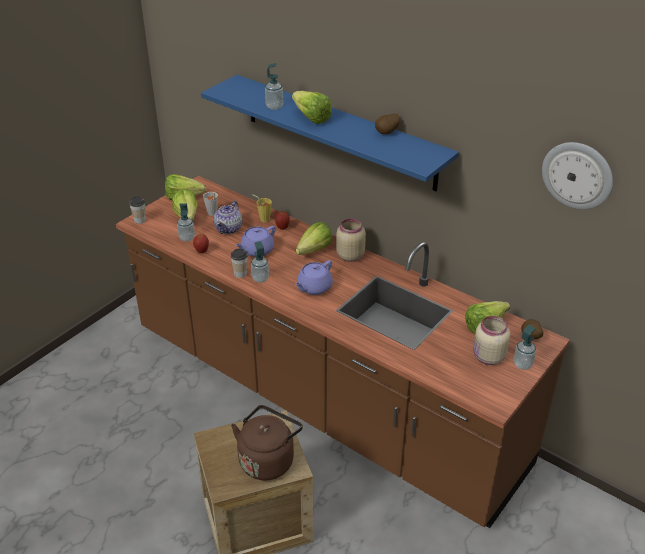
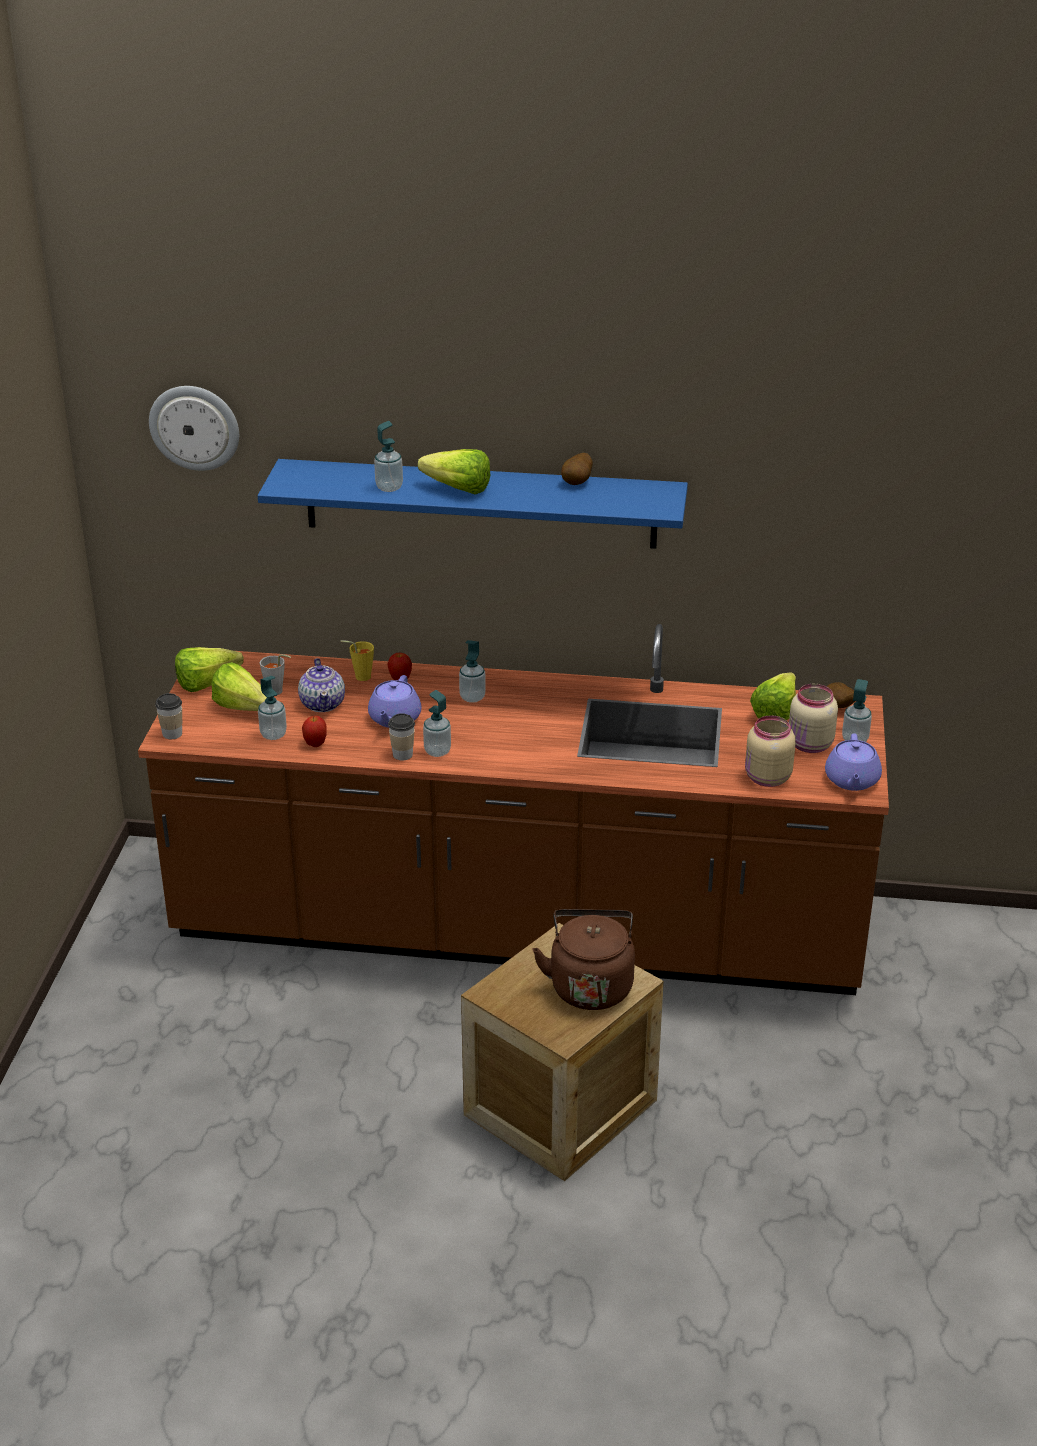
camera: 30 degrees left, 5 degrees down
purple teapot [295,260,333,295] -> purple teapot moved to [825,733,882,791]
lettuce [296,222,332,255] -> soap dispenser [459,640,486,703]
beige jar [336,219,366,262] -> beige jar moved to [745,715,796,787]
wall clock [542,142,613,210] -> wall clock moved to [149,386,239,471]

